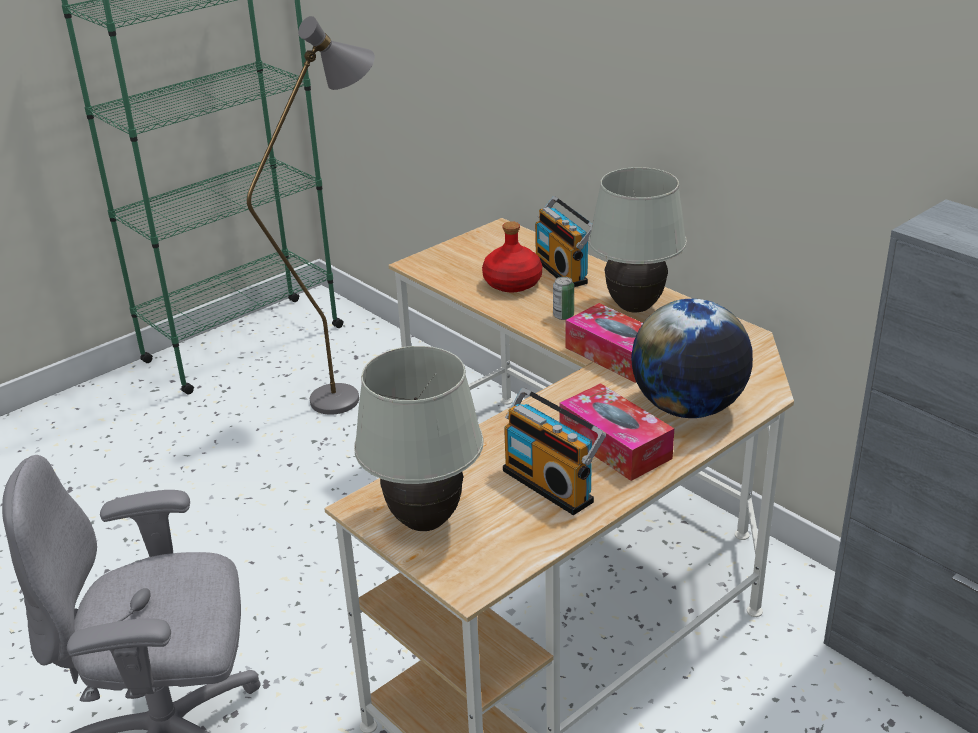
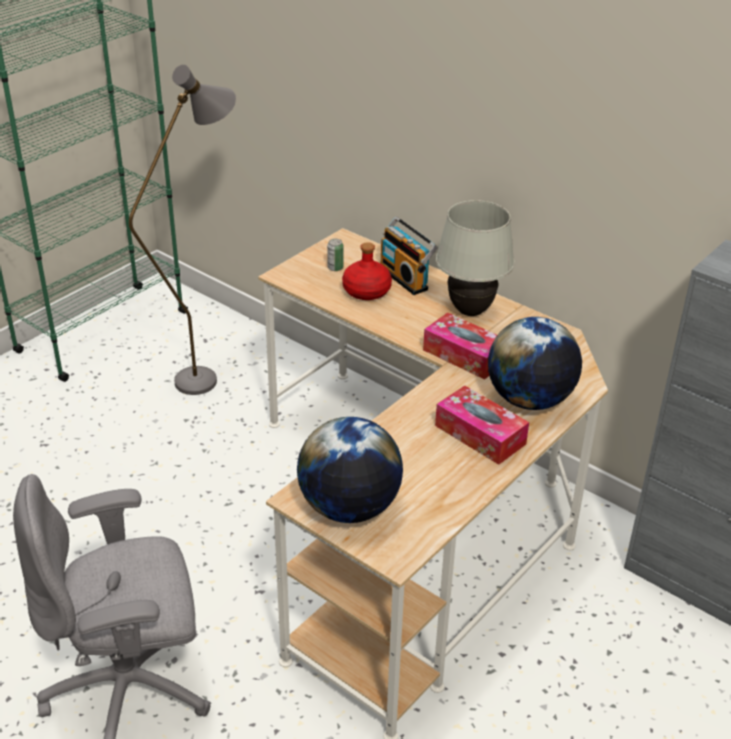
camera: 10 degrees left, 5 degrees up
white table lamp [354,346,483,531] -> globe [297,417,403,523]
radio [503,387,606,515] -> none
can [553,277,574,320] -> can moved to [327,239,344,271]

